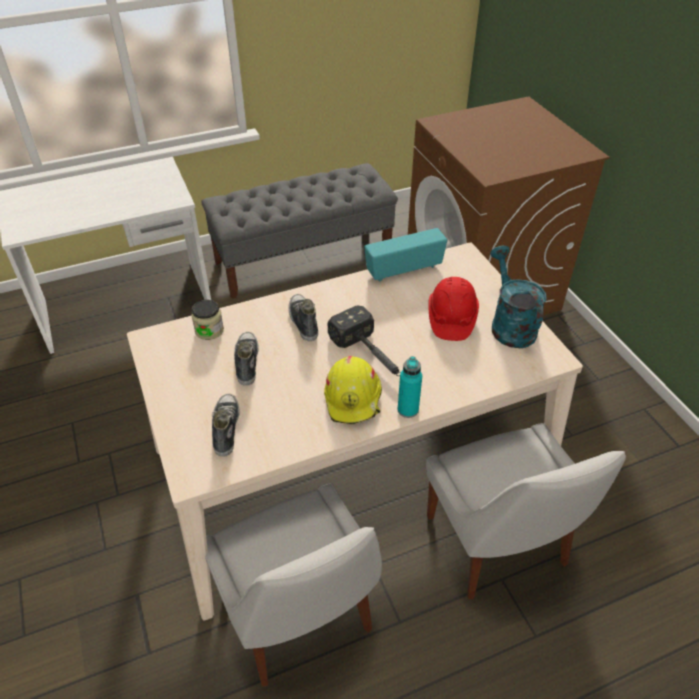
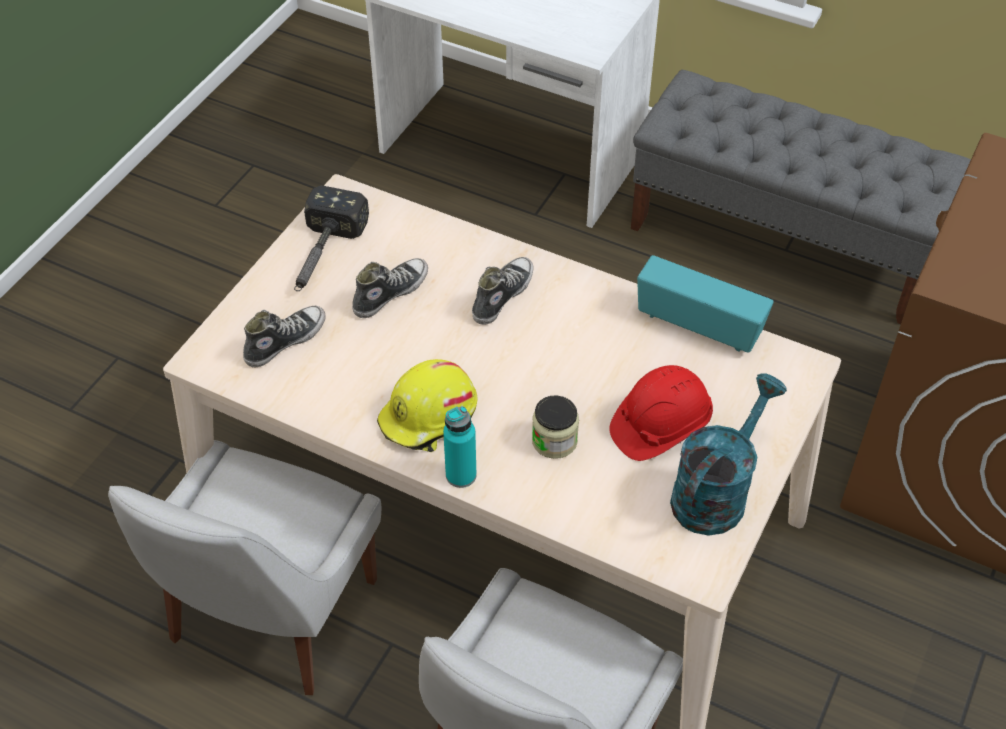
camera: 50 degrees right, 5 degrees up
jar [191,300,224,340] -> jar moved to [532,396,579,459]
hammer [328,305,401,376] -> hammer moved to [294,186,369,291]

